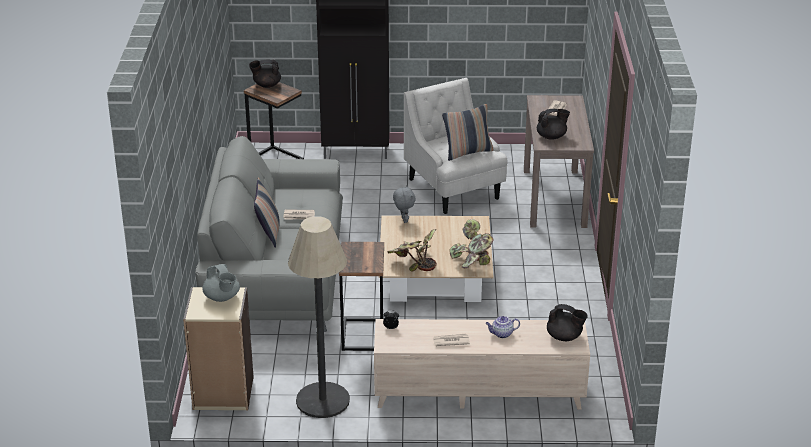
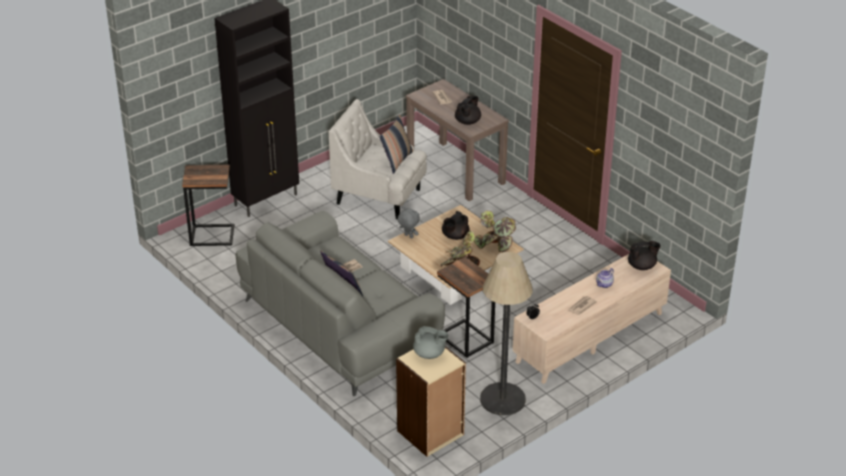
camera: 40 degrees left, 5 degrees up
black teapot [249,60,281,88] -> black teapot moved to [442,211,470,240]

